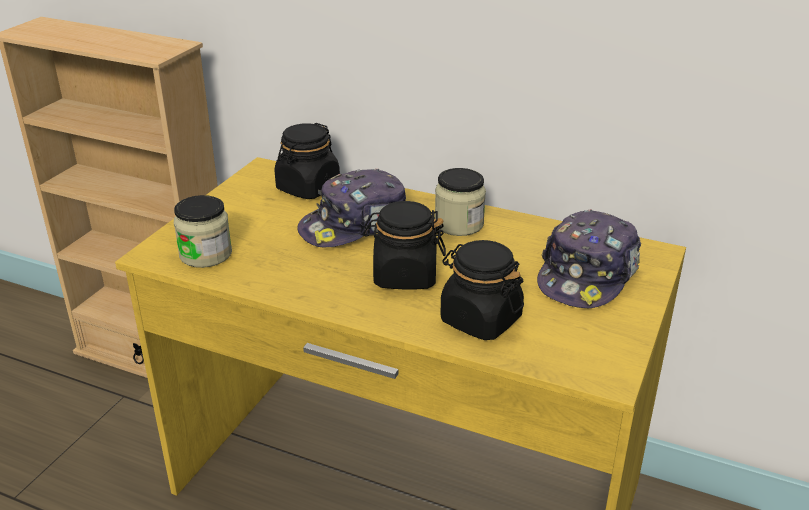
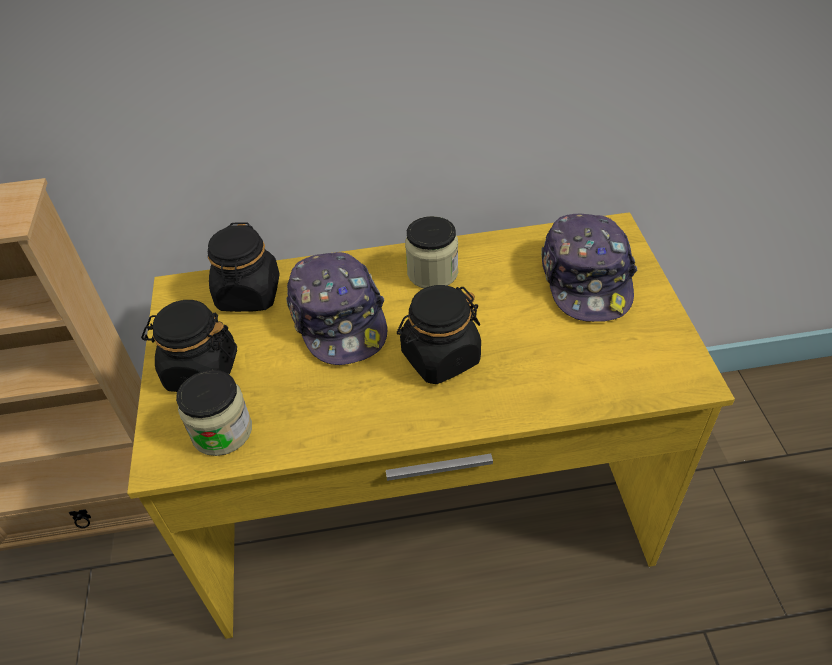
camera: 30 degrees left, 15 degrees up
cap [297,169,406,247] -> cap turned 45 degrees counterclockwise [286,252,387,365]
black jar [440,240,524,340] -> black jar moved to [141,300,237,392]

